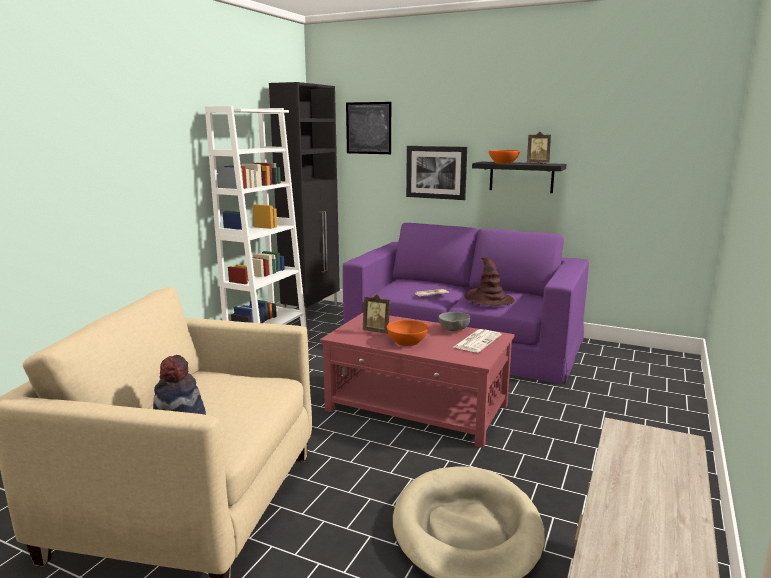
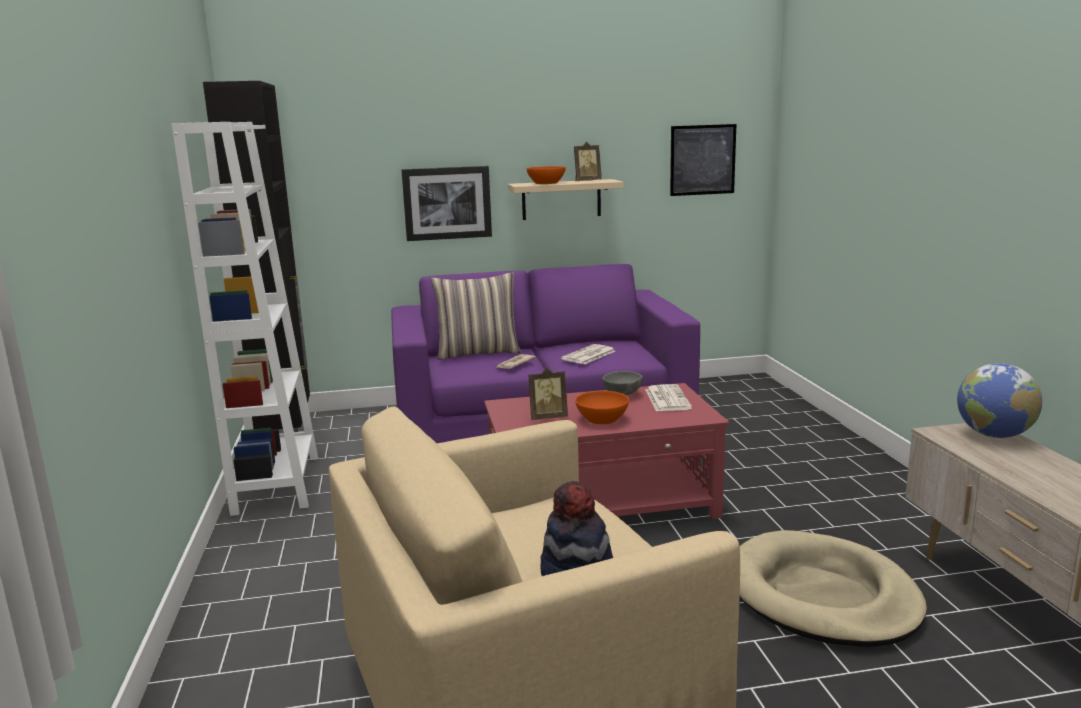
camera: 35 degrees left, 0 degrees up
picture [346,102,391,154] -> picture moved to [670,124,736,196]
brown hat [464,257,514,306] -> newspaper [561,344,615,364]
black shelf [472,161,566,193] -> beige shelf [508,179,624,220]
none -> pillow [430,272,521,360]
none -> globe [957,363,1042,438]

